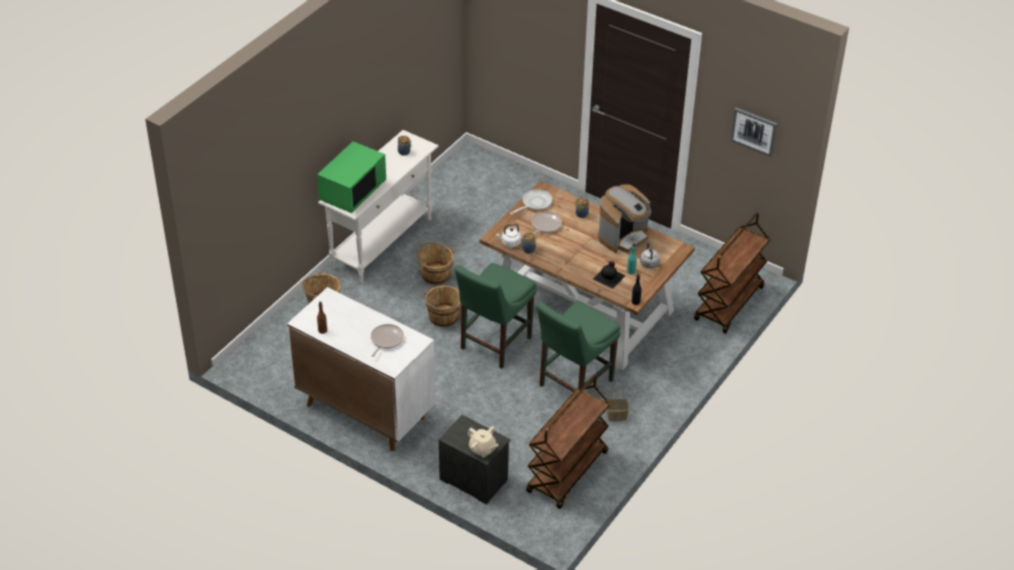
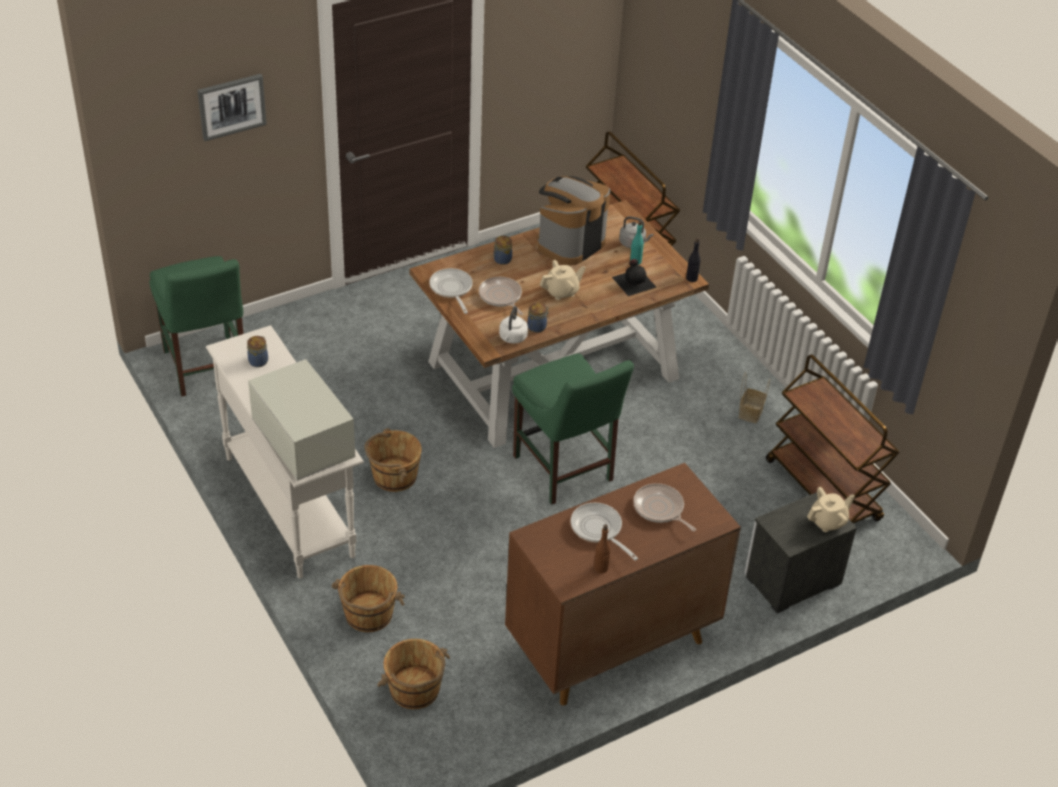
camera: 65 degrees left, 0 degrees up
white cabinet [287,287,436,451] -> brown cabinet [505,463,741,706]
green microwave [317,142,386,213] -> white microwave [248,359,355,481]
brown bucket [424,286,461,327] -> brown bucket moved to [377,639,450,709]
green chair [537,301,621,392] -> green chair moved to [149,256,244,397]
coffee machine [598,184,652,253] -> coffee machine turned 120 degrees counterclockwise [537,176,610,265]
picture [730,107,777,157] -> picture moved to [198,74,267,141]
none -> beige teapot [540,260,585,300]
none -> frying pan [571,503,638,560]

